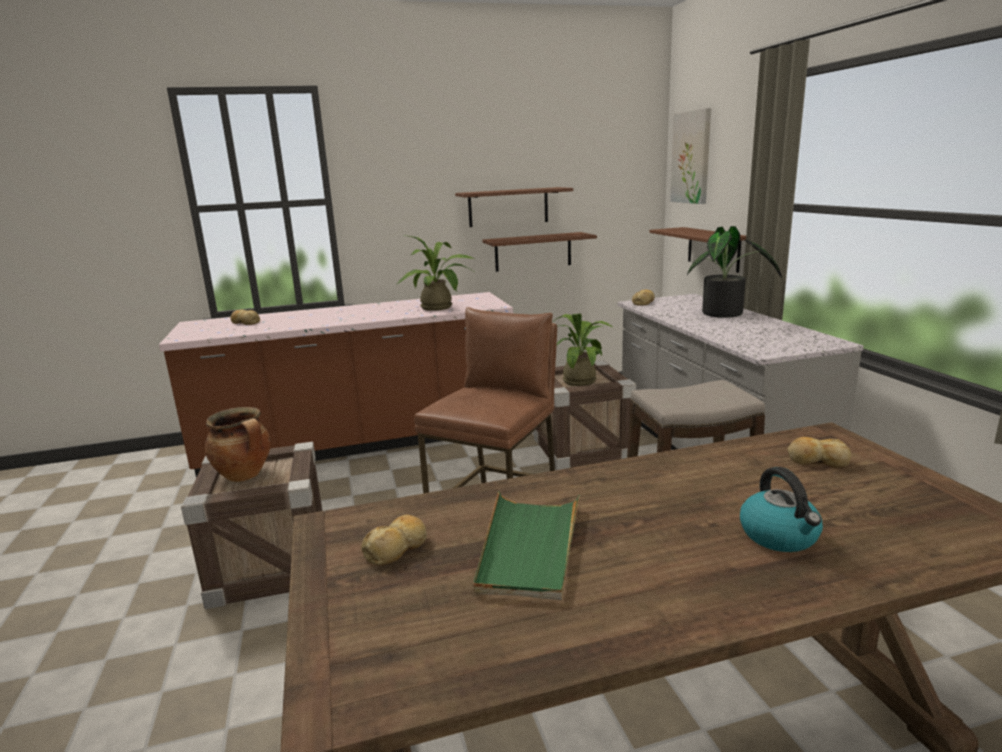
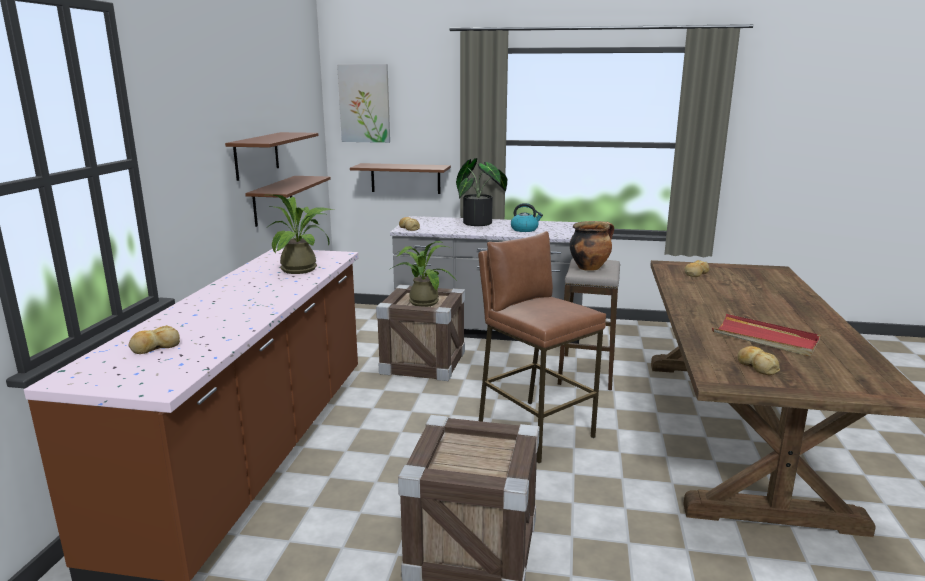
camera: 65 degrees left, 0 degrees up
cooking pot [205,407,271,482] -> cooking pot moved to [570,221,614,271]
green tray [473,491,580,600] -> red tray [712,314,820,356]
kettle [740,467,823,552] -> kettle moved to [511,203,543,232]

